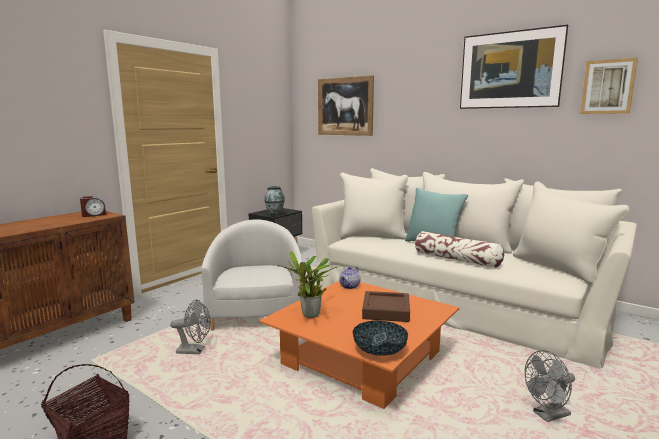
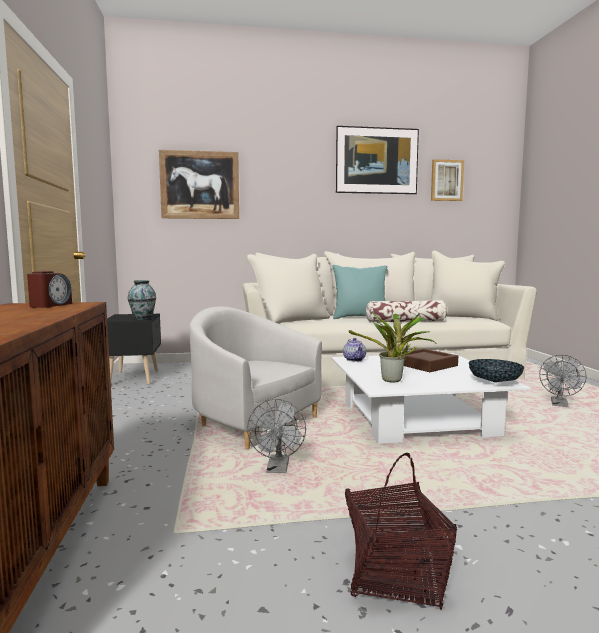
camera: 45 degrees left, 5 degrees down
grey fan [170,300,211,354] -> grey fan turned 135 degrees clockwise [247,399,306,473]
orange coffee table [259,281,460,409] -> white coffee table [331,353,531,444]

